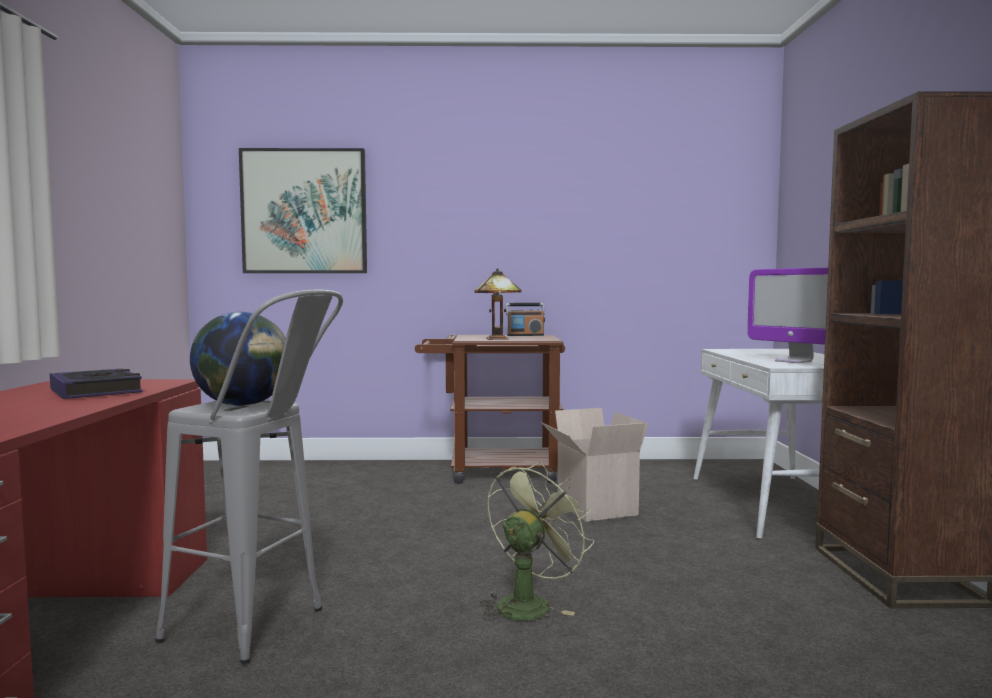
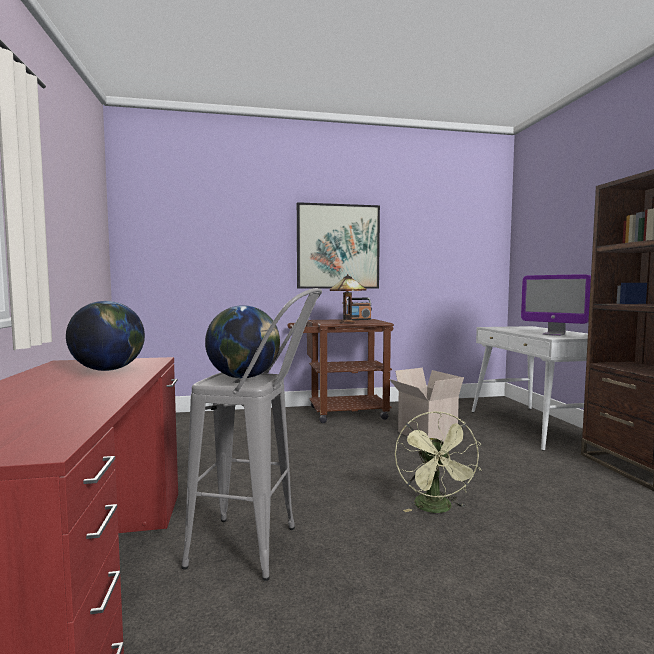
camera: 10 degrees left, 0 degrees up
book [50,369,142,399] -> globe [66,301,145,371]
picture [239,148,367,273] -> picture moved to [297,202,380,289]
green fan [480,461,594,621] -> green fan turned 150 degrees clockwise [395,411,481,513]

